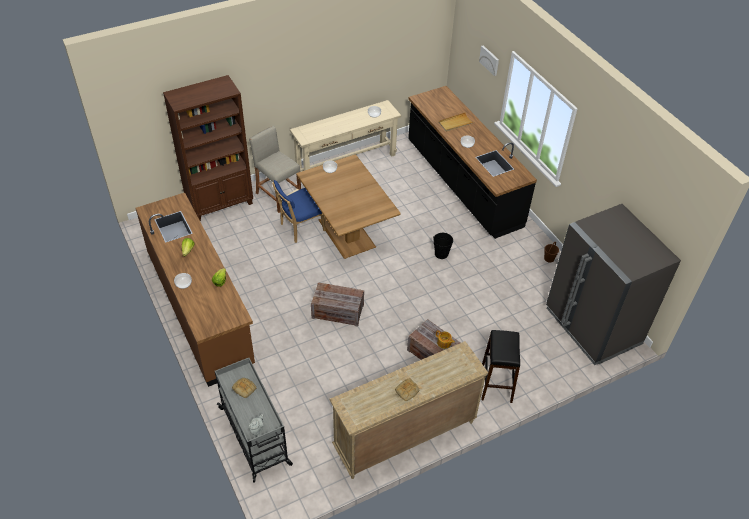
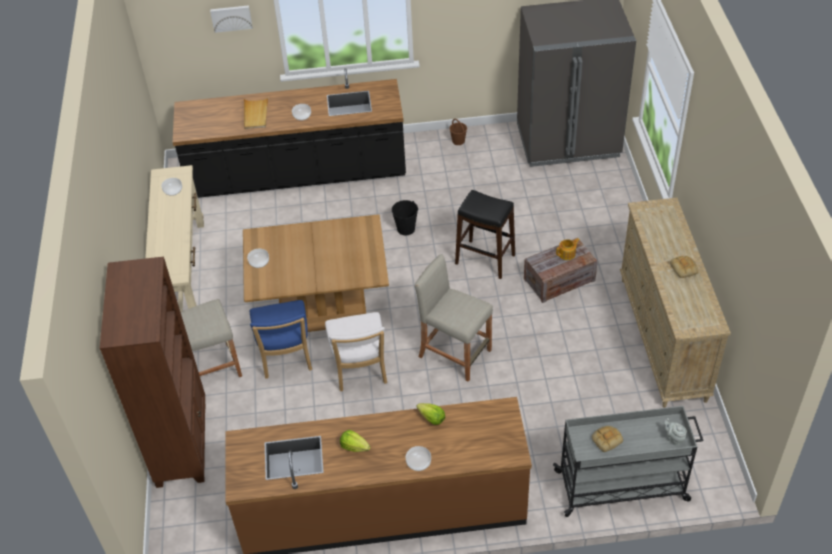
camera: 65 degrees left, 0 degrees up
crate [311,282,364,327] -> beige stool [415,254,493,382]
black stool [481,330,520,403] -> black stool moved to [455,190,515,279]
none -> white chair [325,312,387,391]

